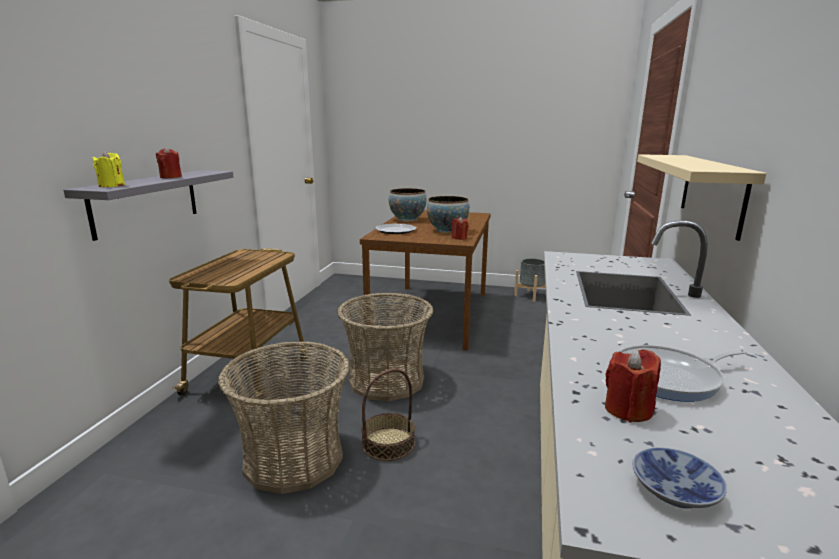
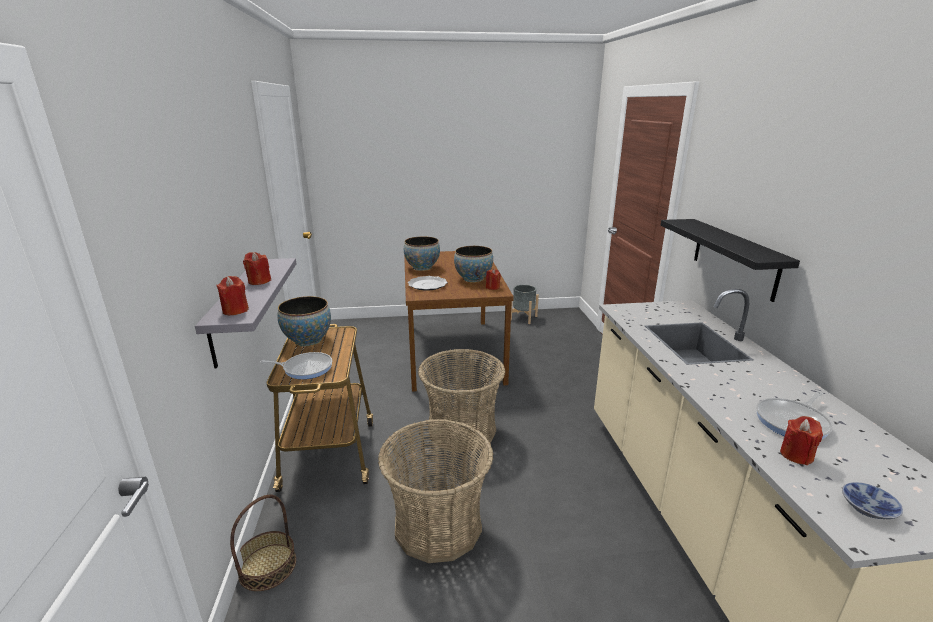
camera: 20 degrees left, 5 degrees up
yellow candle [92,151,125,187] -> red candle [216,276,249,316]
basket [361,369,415,461] -> basket moved to [230,495,296,591]
beige shelf [637,154,766,241] -> black shelf [661,219,800,302]
none -> frying pan [260,352,332,379]
none -> bowl [277,296,331,347]

